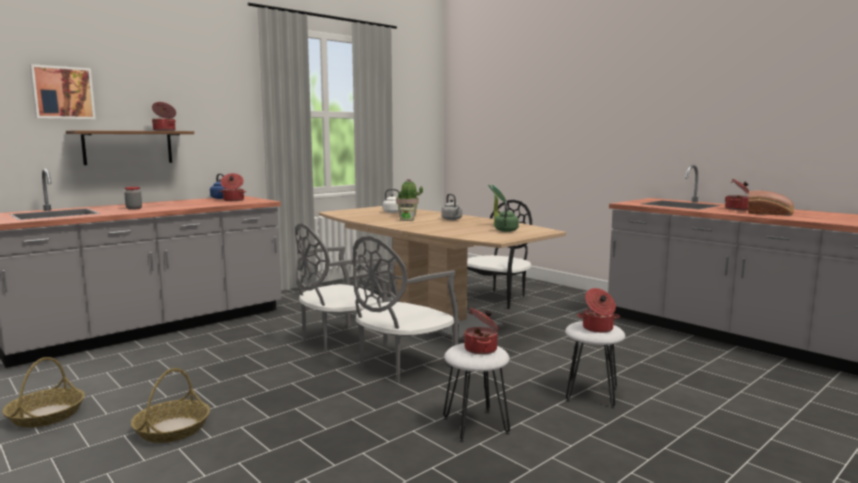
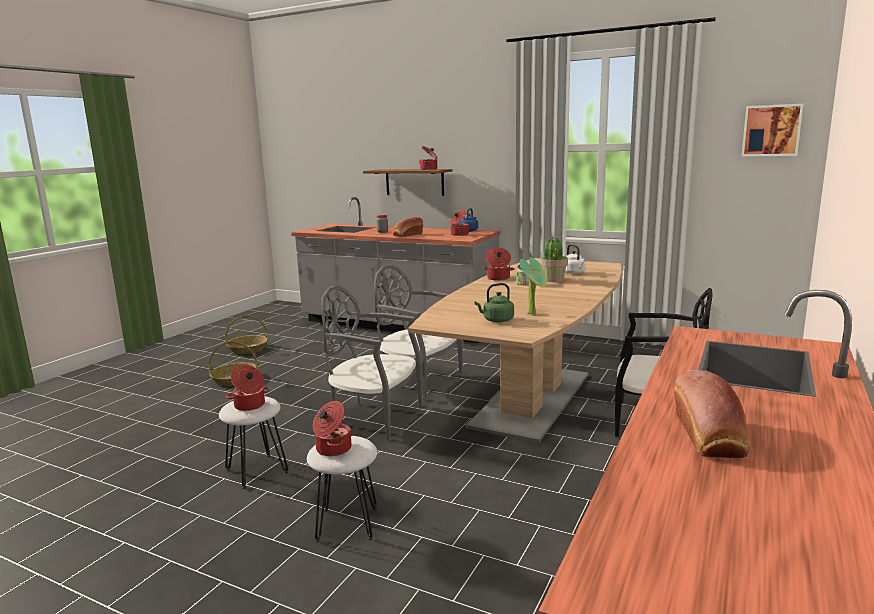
camera: 70 degrees right, 5 degrees up
picture [30,64,96,119] -> picture moved to [741,104,803,157]
grey kettle [441,194,462,220] -> none
cooking pot [725,179,749,210] -> cooking pot moved to [483,247,514,281]
none -> bread [393,217,423,237]

